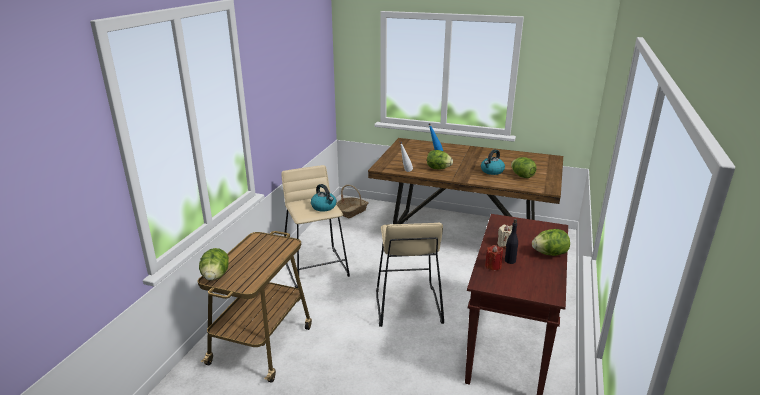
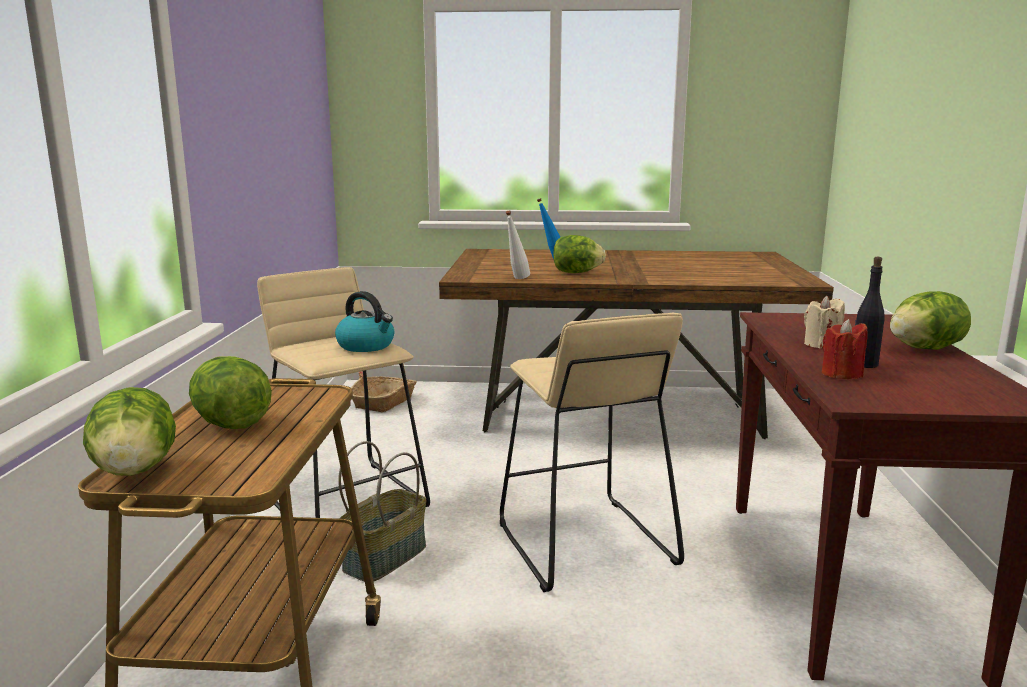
camera: 15 degrees left, 10 degrees down
kettle [481,150,505,175] -> none
lettuce [511,157,537,178] -> lettuce moved to [189,356,272,429]
none -> basket [338,441,426,582]

